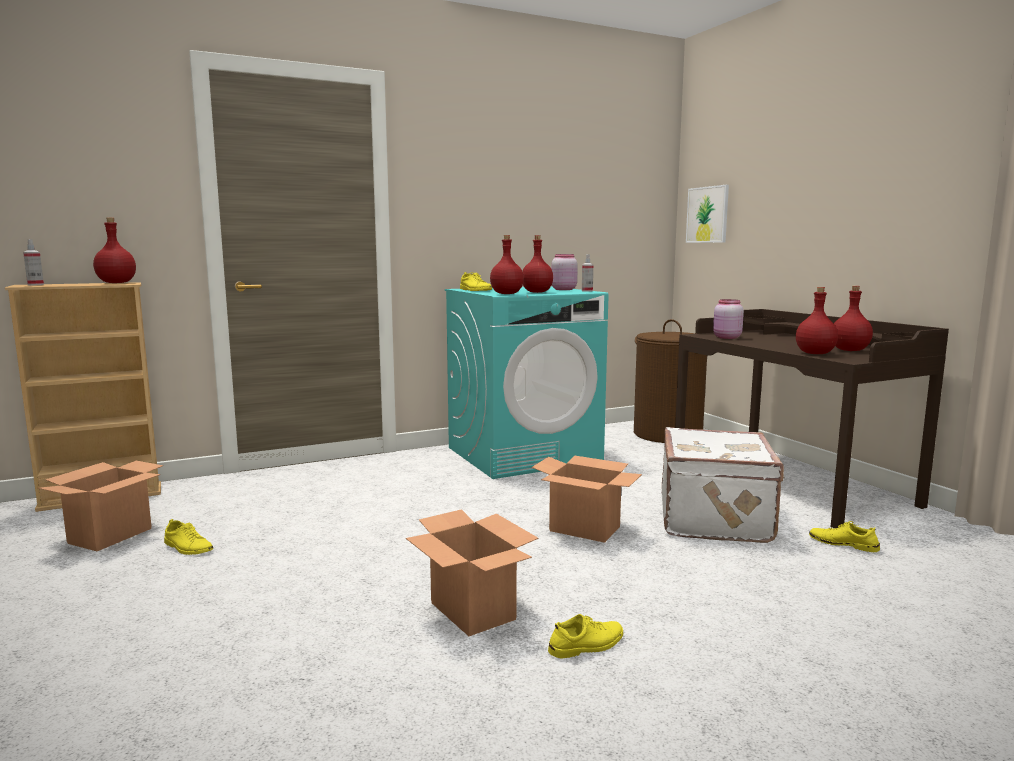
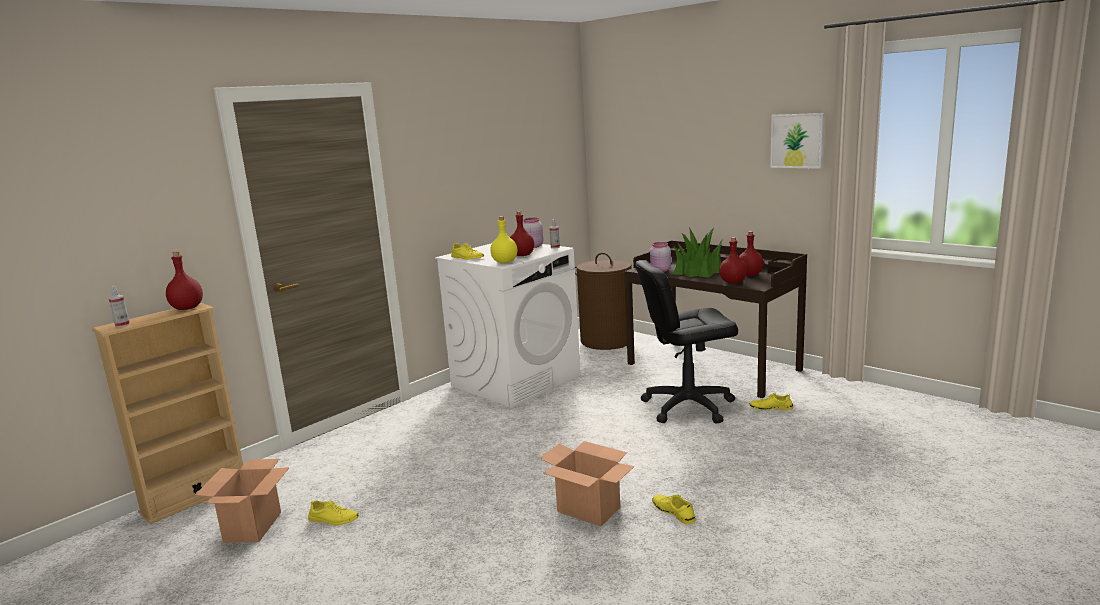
camera: 20 degrees left, 5 degrees up
turquoise washing machine [445,287,609,479] -> white washing machine [435,243,581,408]
red bottle [490,235,524,294] -> yellow bottle [490,216,517,263]
cardboard box [532,456,642,543] -> none
yellow shoe [548,614,623,659] -> yellow shoe turned 75 degrees counterclockwise [652,495,696,525]
white suitcase [662,427,785,543] -> black office chair [635,260,738,424]
picture [686,185,729,243] -> picture moved to [770,113,824,169]
none -> potted plant [673,227,722,277]

